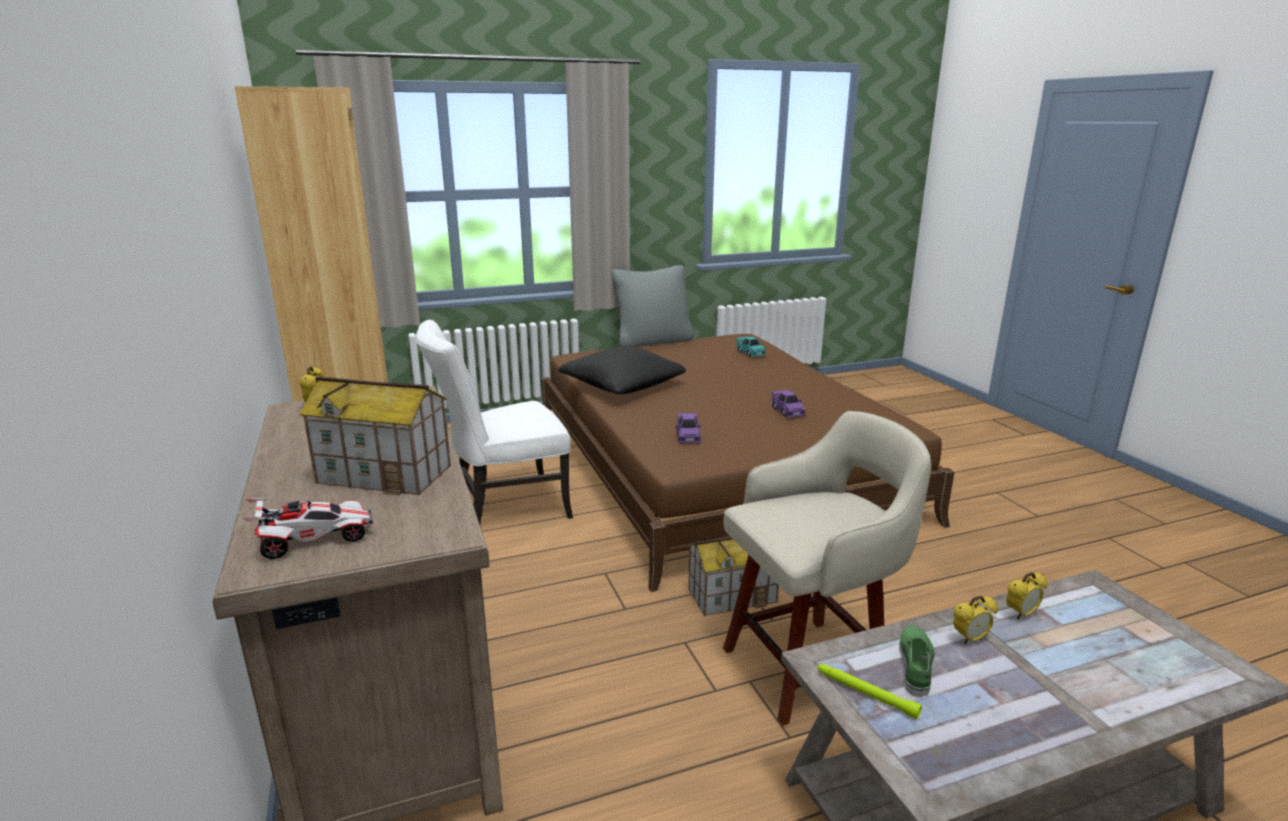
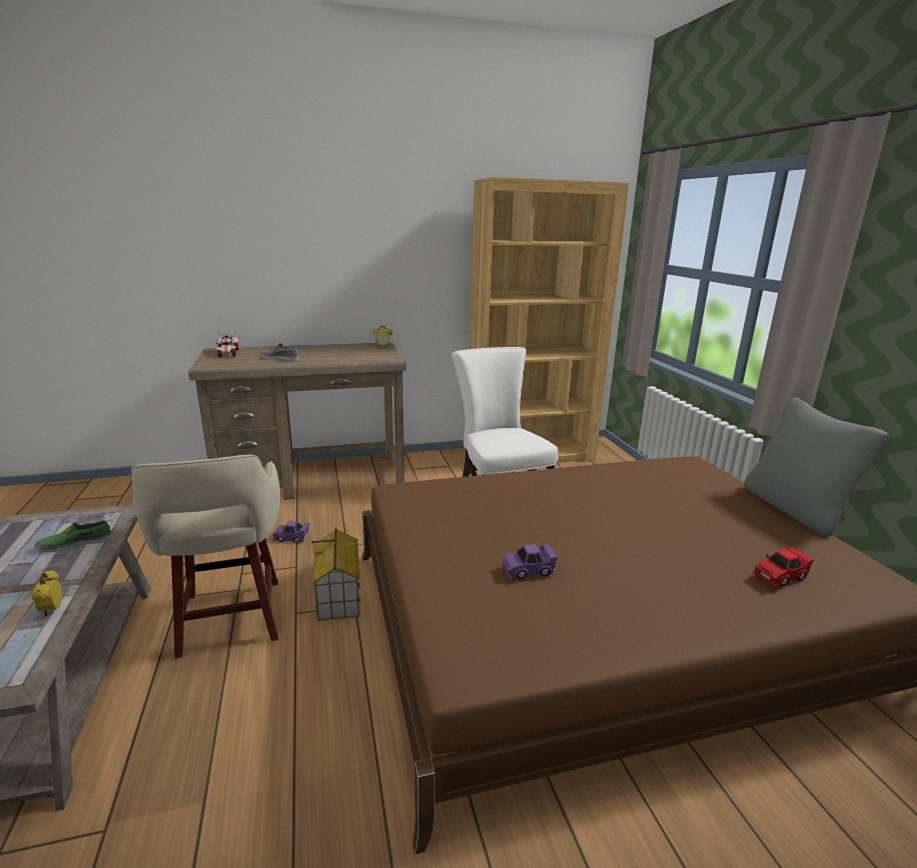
camera: 95 degrees right, 0 degrees up
toy house [299,376,451,495] -> grey shoe [260,343,299,360]
black pillow [558,346,686,394] -> none
purple toy car [676,413,701,443] -> purple toy car moved to [272,521,310,543]
turquoise toy car [736,336,766,357] -> red toy car [753,547,814,587]
green flashlight [817,664,922,719] -> none
green shoe [899,625,935,697] -> green shoe turned 135 degrees clockwise [35,520,112,553]
alarm clock [953,596,998,644] -> none

